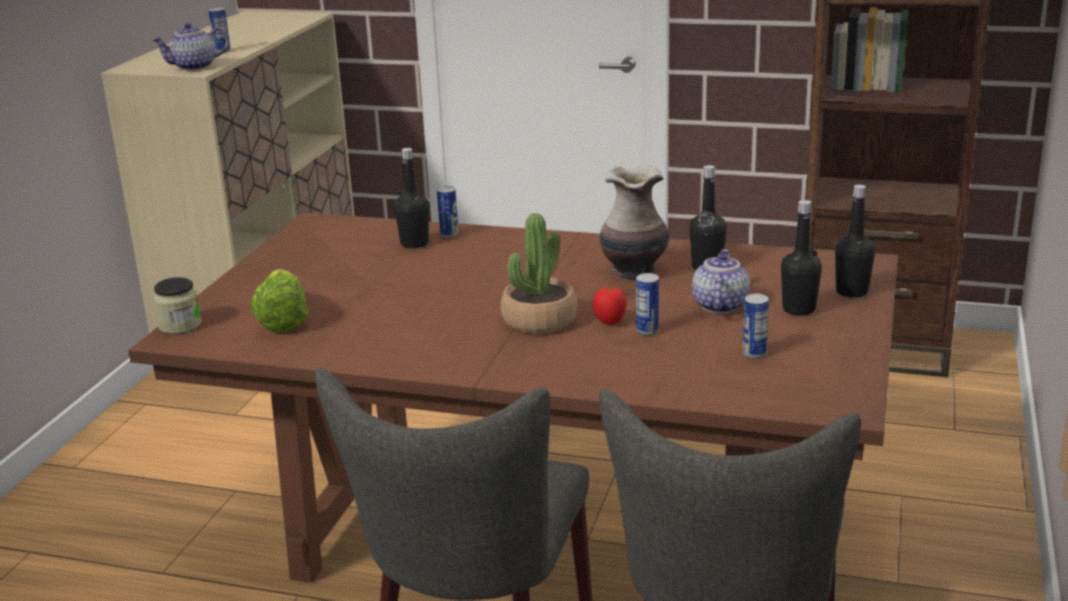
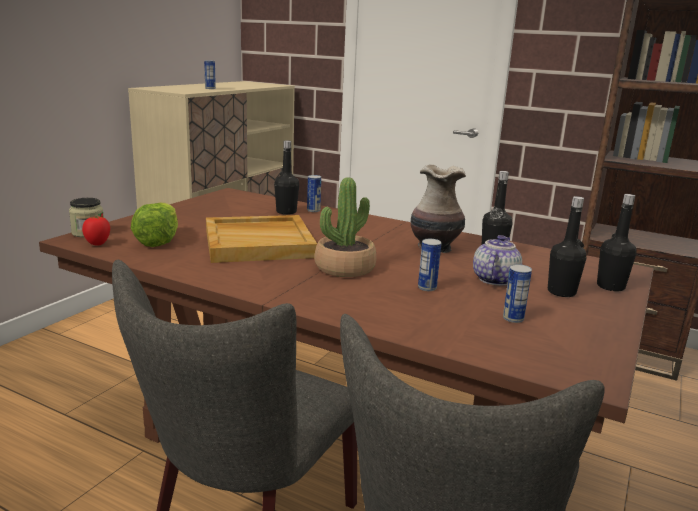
camera: 10 degrees right, 5 degrees down
teapot [152,23,229,71] -> none
tomato [593,286,627,325] -> tomato moved to [82,216,110,246]
none -> beige tray [206,215,317,263]

